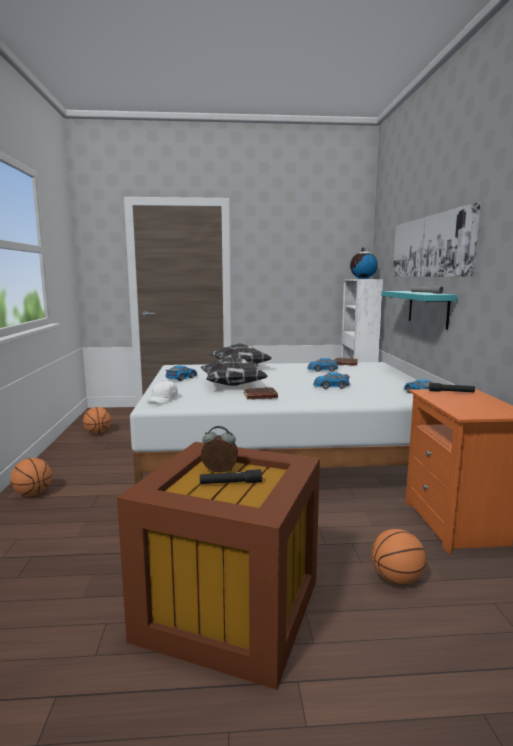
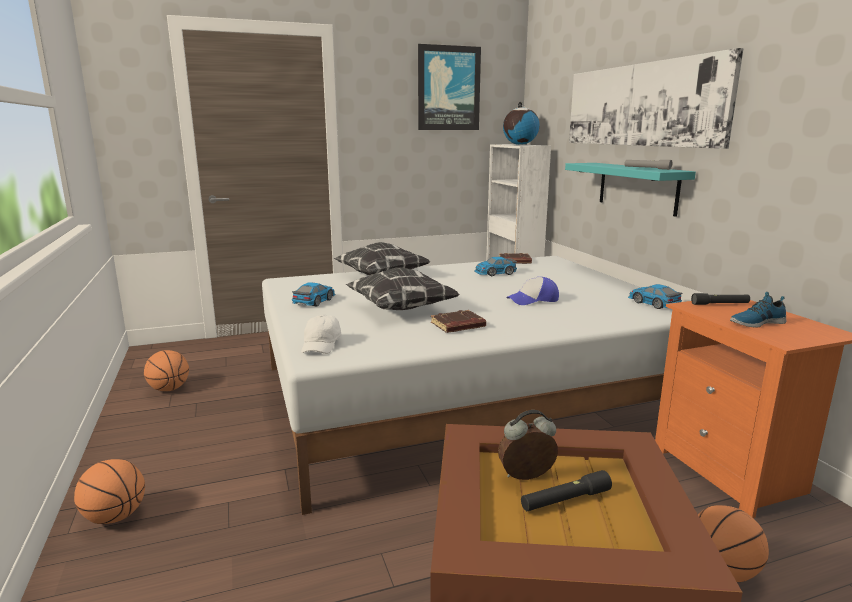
camera: 15 degrees left, 5 degrees up
toy car [313,372,350,389] -> cap [507,277,559,305]
none -> picture [418,44,481,130]
none -> shoe [730,292,786,327]

